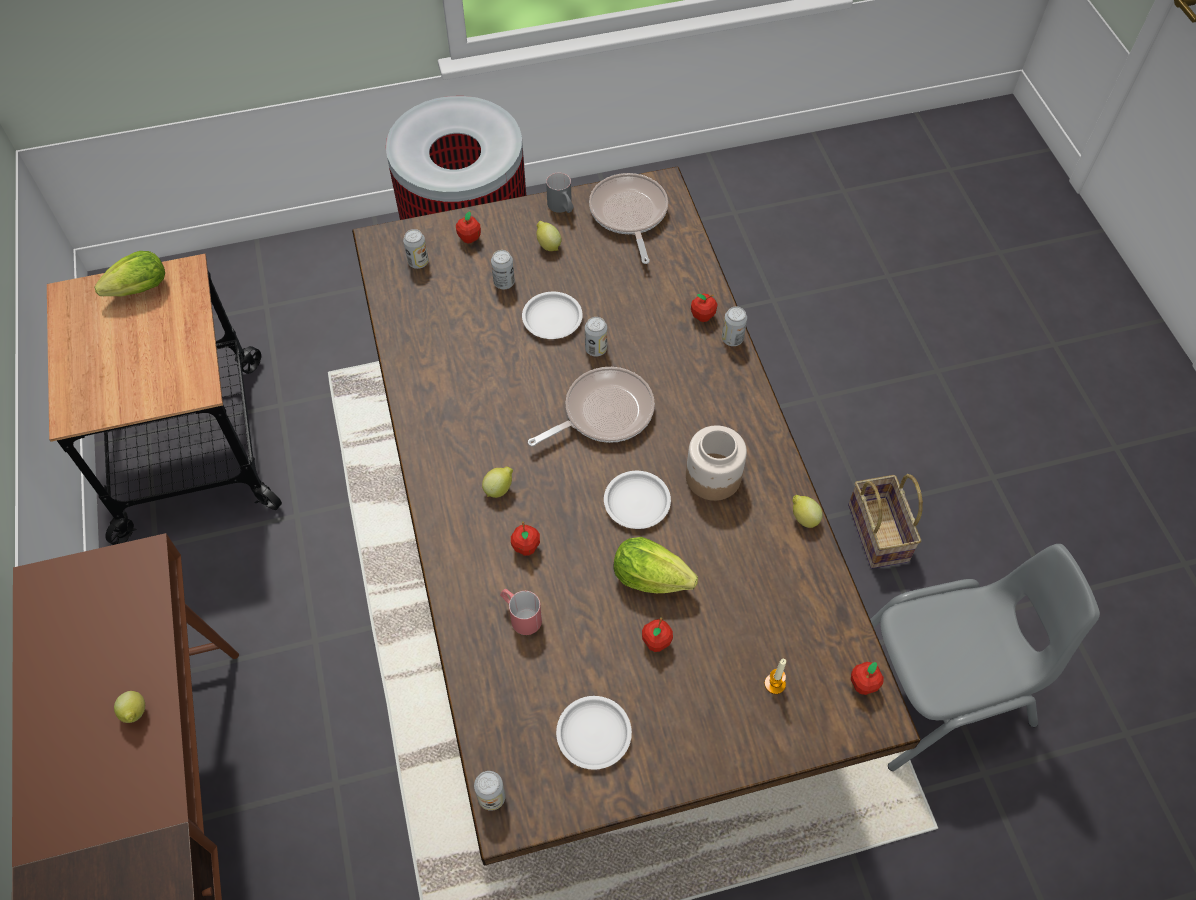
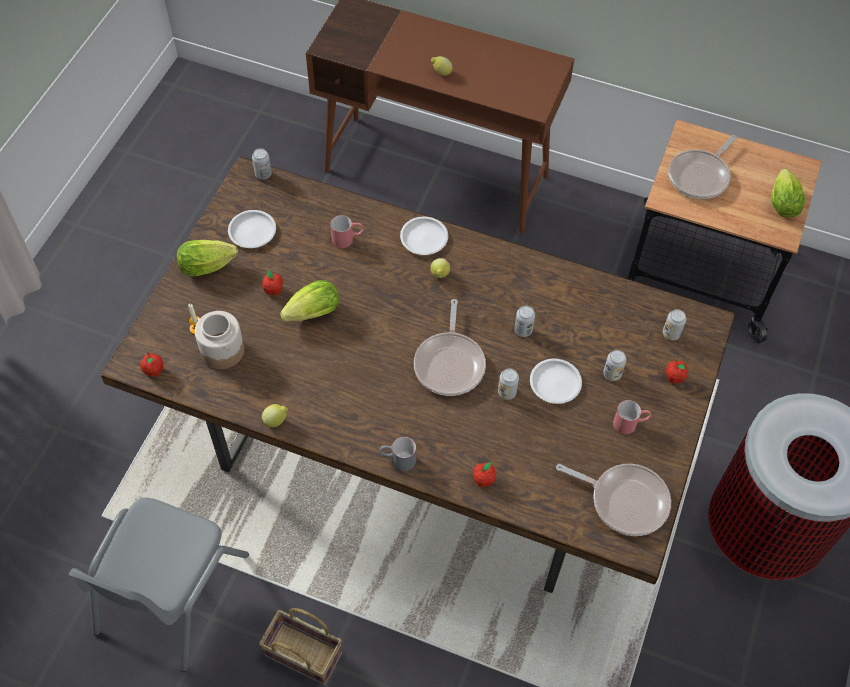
camera: 125 degrees right, 0 degrees up
apple [511,521,540,556] -> none
lemon [537,221,561,251] -> red mug [613,400,652,434]
grey mug [546,172,574,213] -> grey mug moved to [379,437,416,471]
white plate [604,471,671,529] -> white plate moved to [400,217,448,255]
jar [686,426,747,501] -> jar moved to [195,311,244,369]
can [722,307,747,346] -> can moved to [514,306,535,337]
none -> lettuce [177,240,238,276]
none -> frying pan [668,135,737,199]

